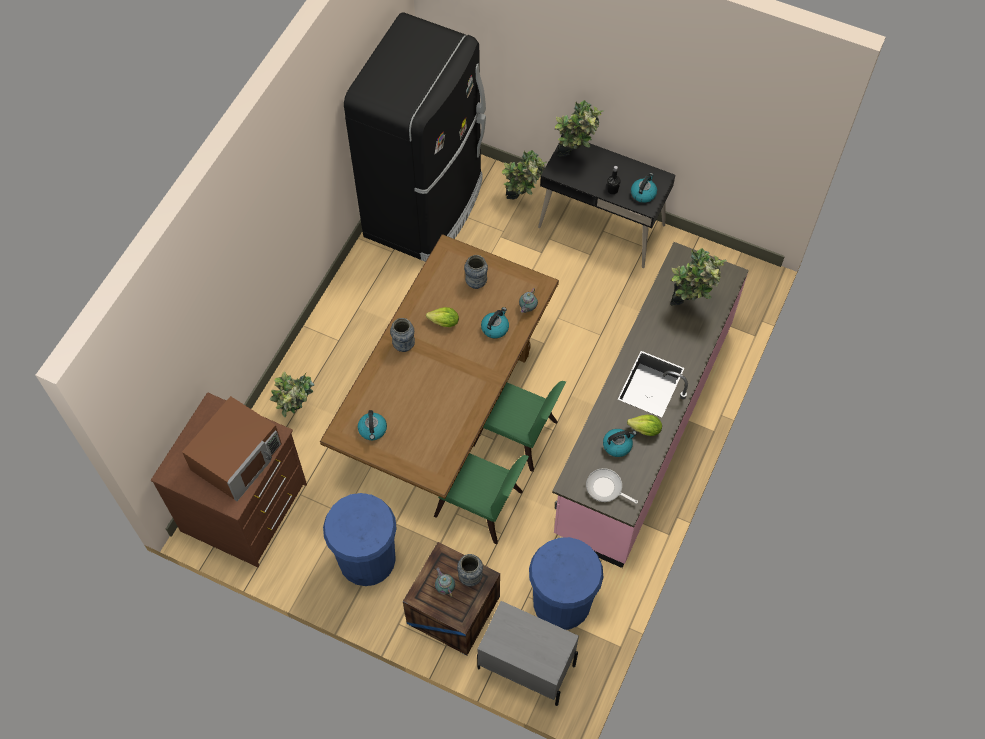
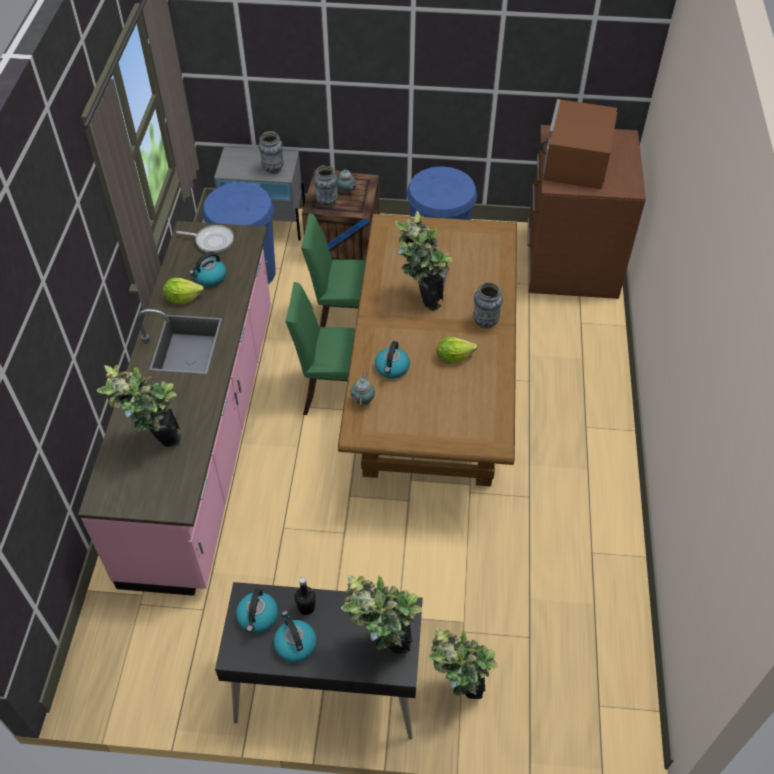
camera: 160 degrees right, 10 degrees down
potted plant [270,371,314,417] -> potted plant moved to [395,211,452,311]
black fridge [344,12,486,262] -> none
kettle [358,410,387,440] -> kettle moved to [274,611,316,662]
vase [464,255,488,289] -> vase moved to [259,131,284,174]

